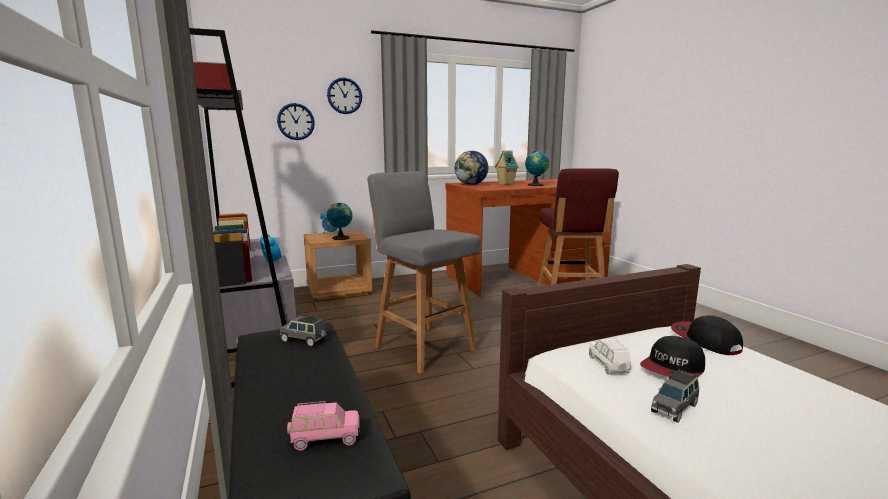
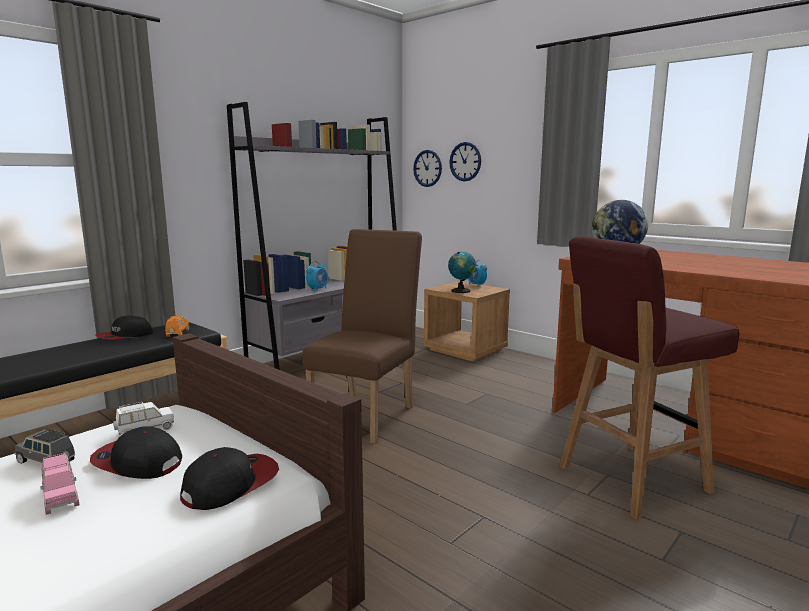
camera: 65 degrees right, 0 degrees up
grey toy car [280,315,327,346] -> orange toy car [165,316,189,337]
pink toy car [287,401,360,451] -> pink toy car moved to [40,453,79,515]
wall clock [327,78,362,114] -> wall clock moved to [413,150,442,187]
grey stool [367,171,481,374] -> brown chair [302,229,422,444]
toy house [495,150,519,185] -> none
globe [525,151,549,186] -> none
none -> cap [96,315,153,339]

